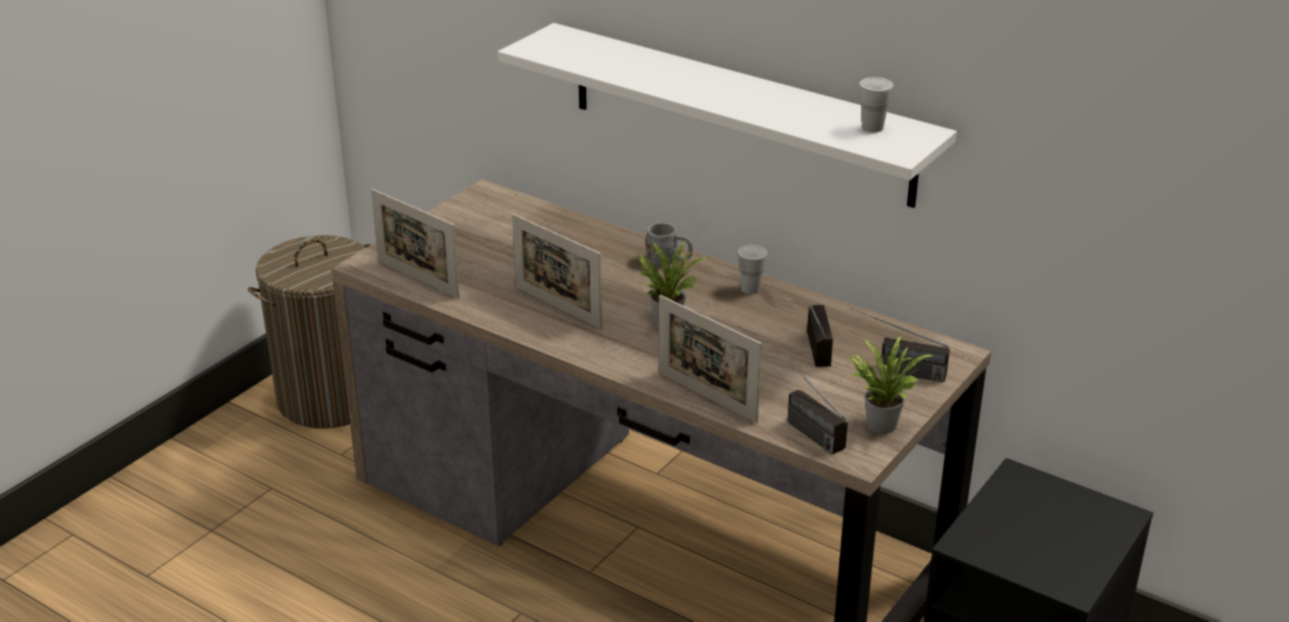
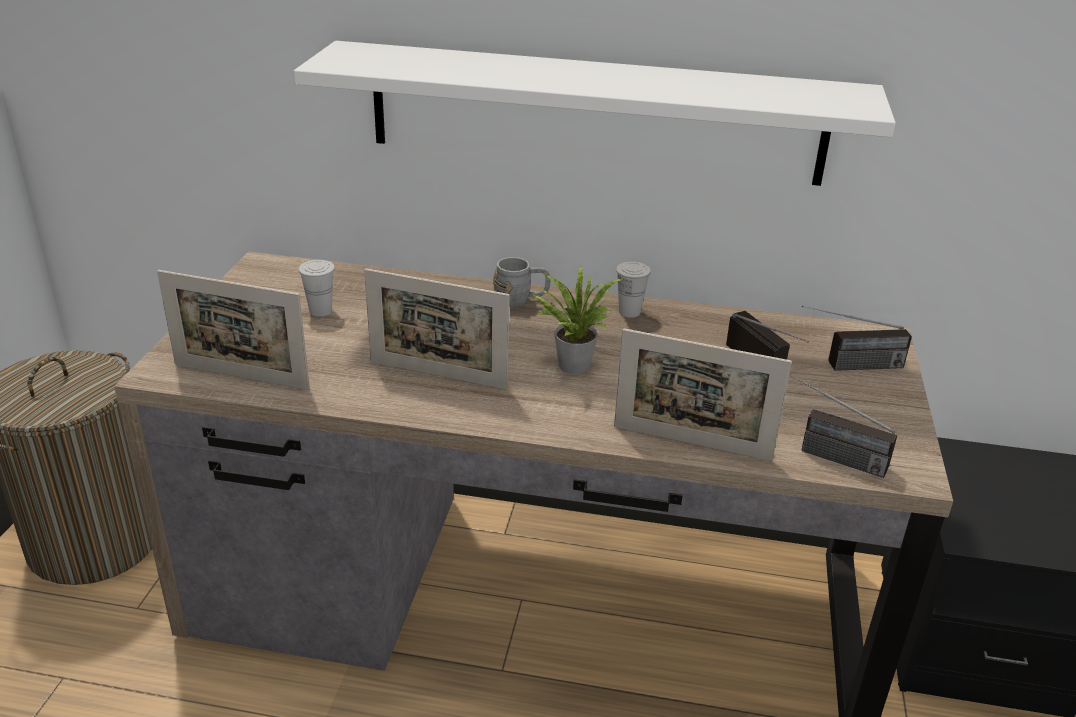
camera: 25 degrees left, 0 degrees up
potted plant [848,335,933,434] -> none
white cup [859,77,893,132] -> white cup moved to [298,260,335,317]

